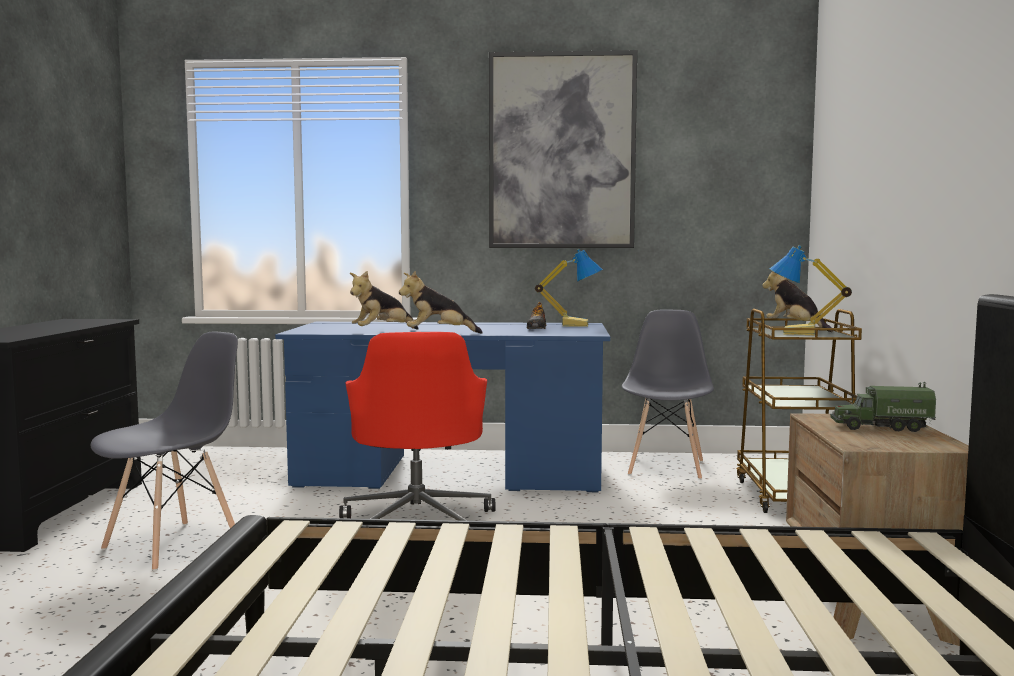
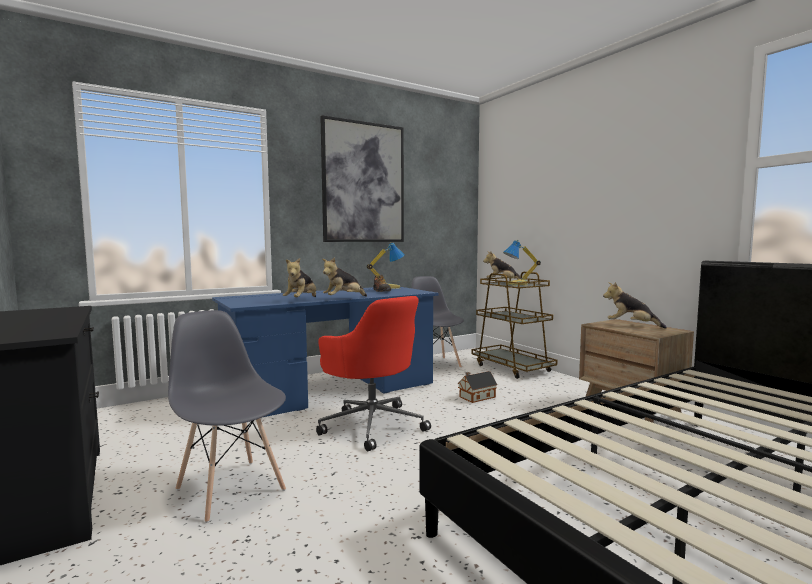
camera: 35 degrees left, 0 degrees up
grey chair [91,331,238,571] -> grey chair turned 45 degrees counterclockwise [168,310,286,523]
toy truck [830,382,936,432] -> plush toy [603,282,667,329]
none -> toy house [458,371,498,403]

